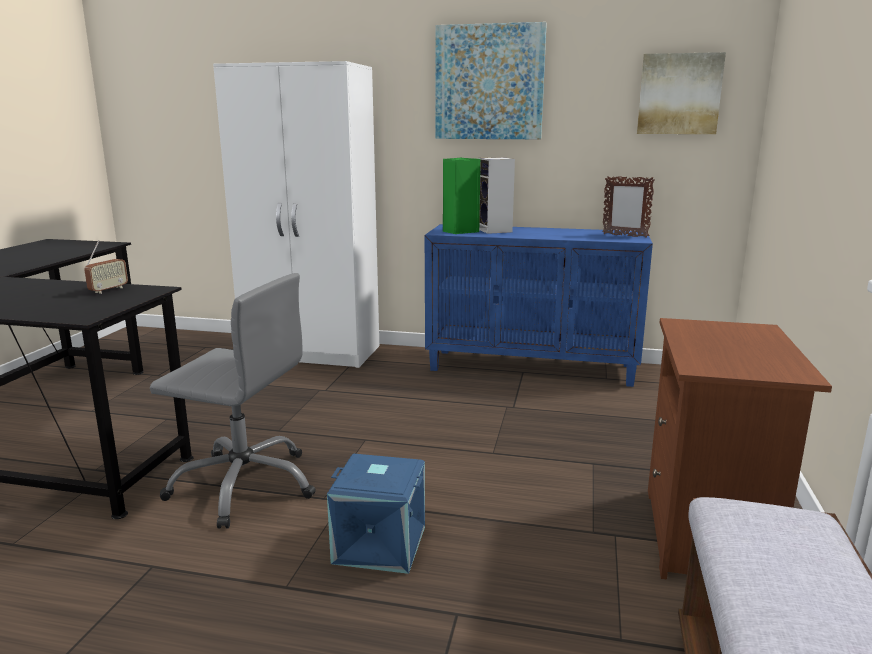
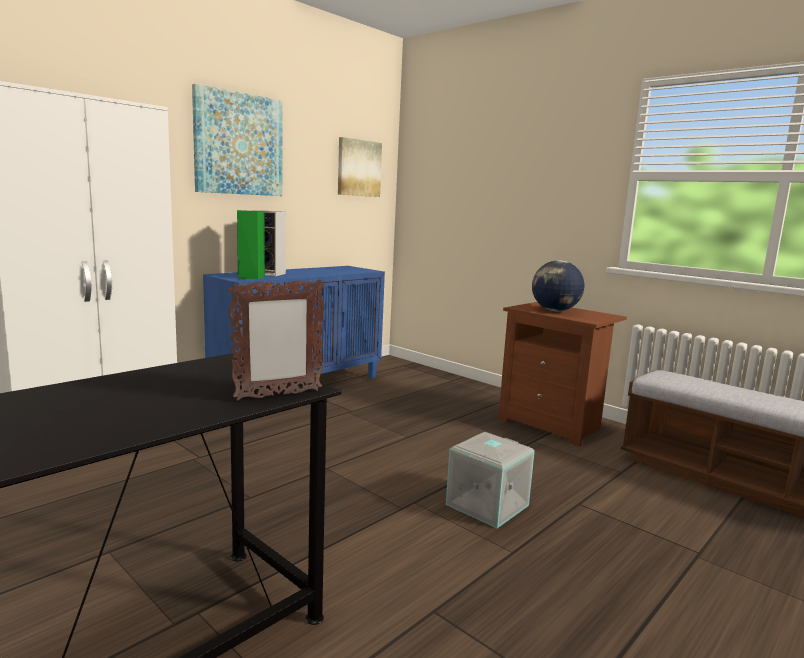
camera: 60 degrees left, 5 degrees down
radio [84,240,128,294] -> none
grey office chair [150,273,316,529] -> none
blue storage box [327,453,425,574] -> grey storage box [446,432,535,528]
picture frame [602,176,655,238] -> picture frame moved to [228,280,325,401]
none -> globe [532,260,584,311]

